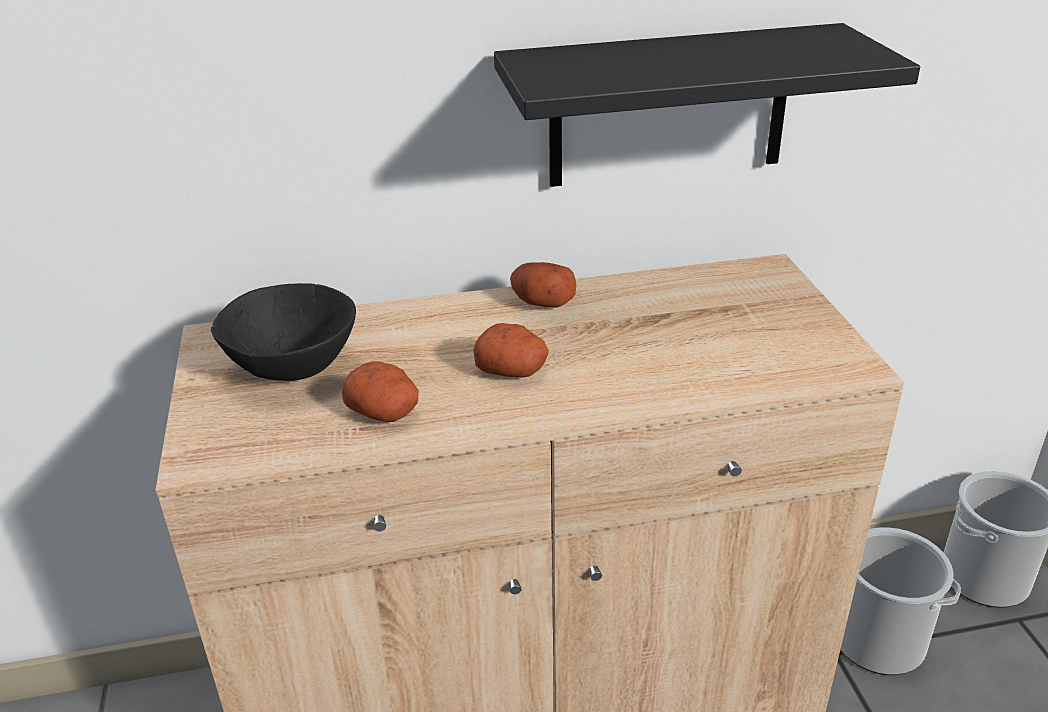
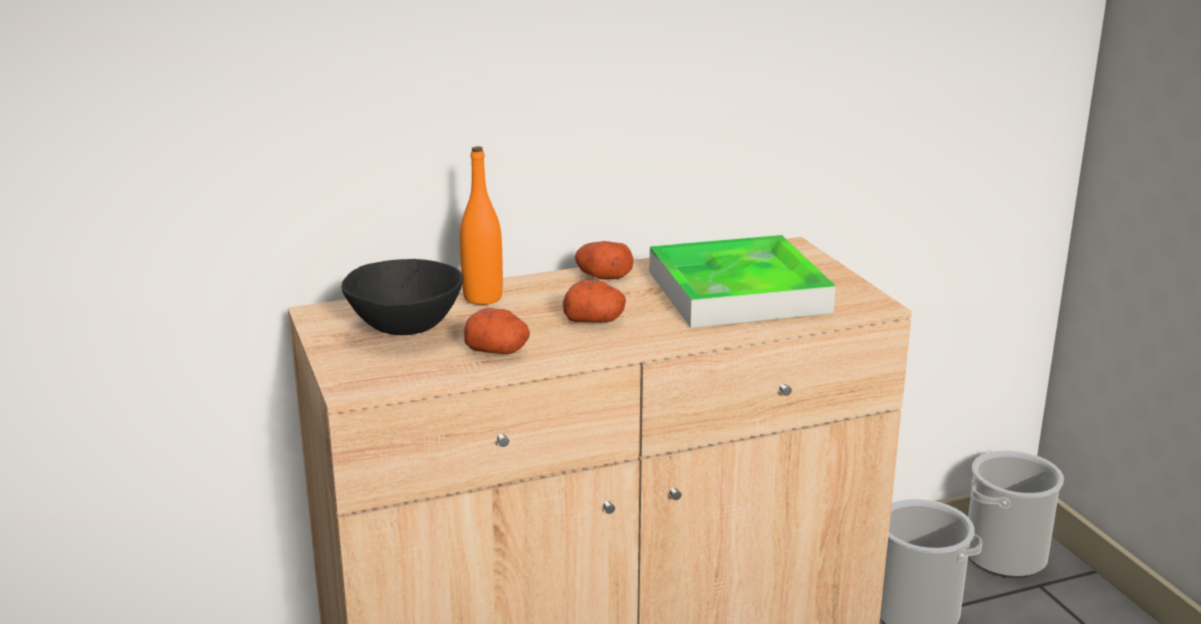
camera: 10 degrees left, 10 degrees down
black shelf [494,23,920,187] -> none
none -> orange bottle [460,146,503,305]
none -> tray [650,235,836,328]

